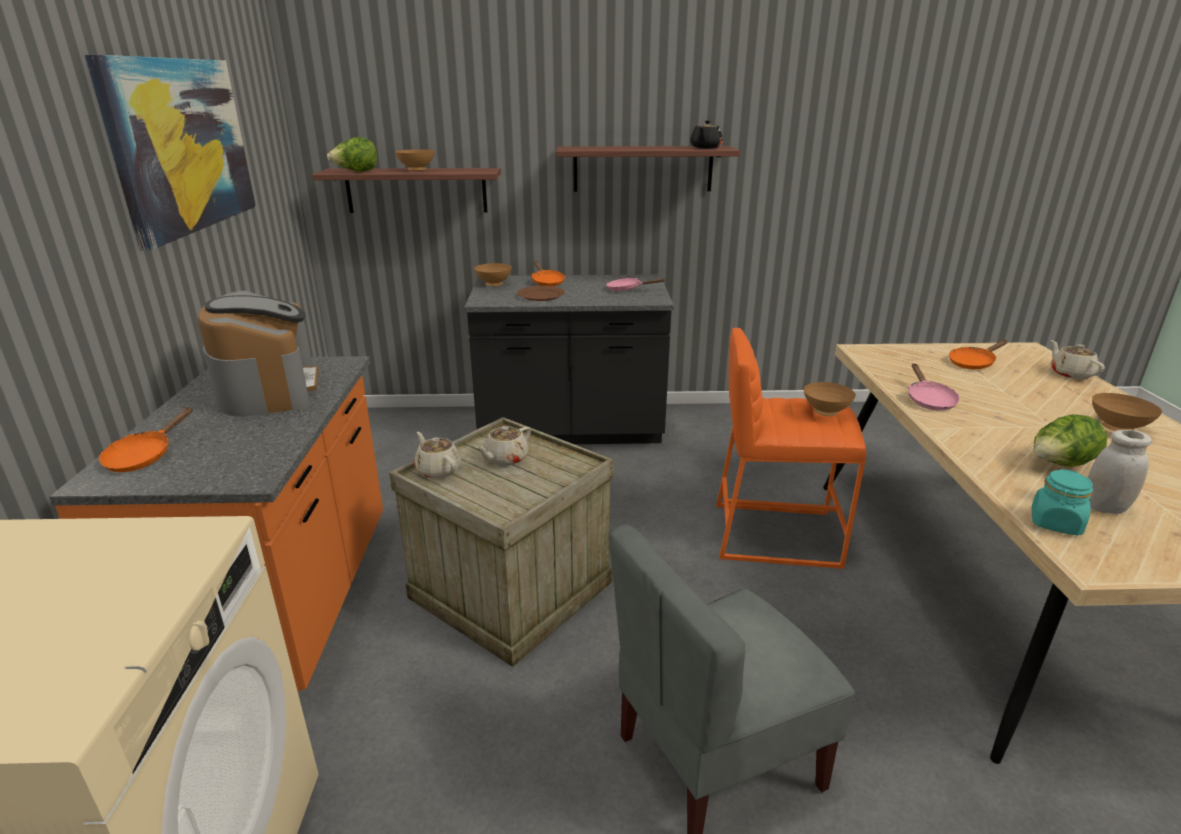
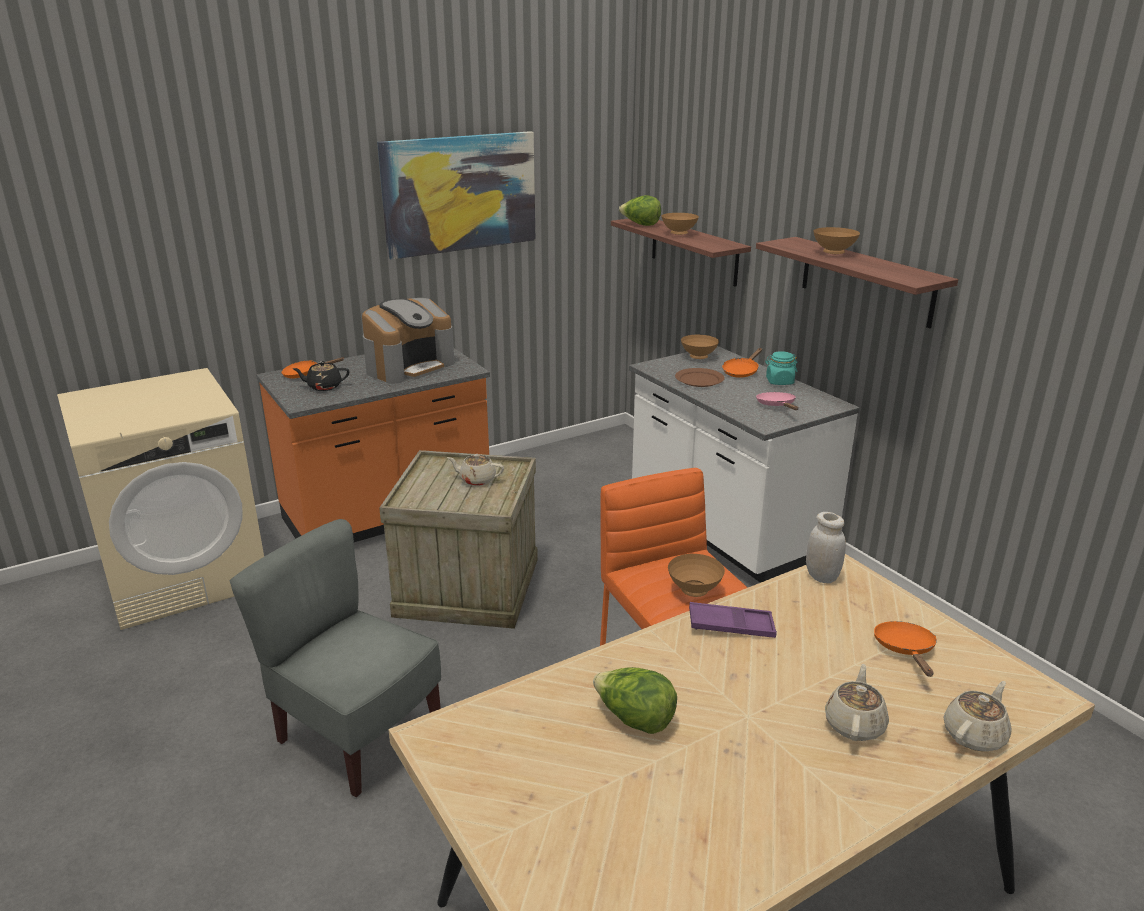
camera: 60 degrees right, 0 degrees up
beige teapot [414,432,461,478] -> beige teapot moved to [825,664,889,741]
black counter [464,275,674,444] -> white counter [629,346,860,583]
black teapot [690,120,723,148] -> black teapot moved to [293,361,350,391]
pink frying pan [908,364,960,410] -> purple tray [689,602,777,638]
orange frying pan [949,340,1008,369] -> orange frying pan turned 60 degrees clockwise [874,621,937,677]
turquoise jar [1032,469,1093,535] -> turquoise jar moved to [765,351,798,385]
white jar [1088,430,1152,514] -> white jar moved to [806,512,846,583]
brown bowl [1092,393,1162,431] -> brown bowl moved to [813,227,860,254]

